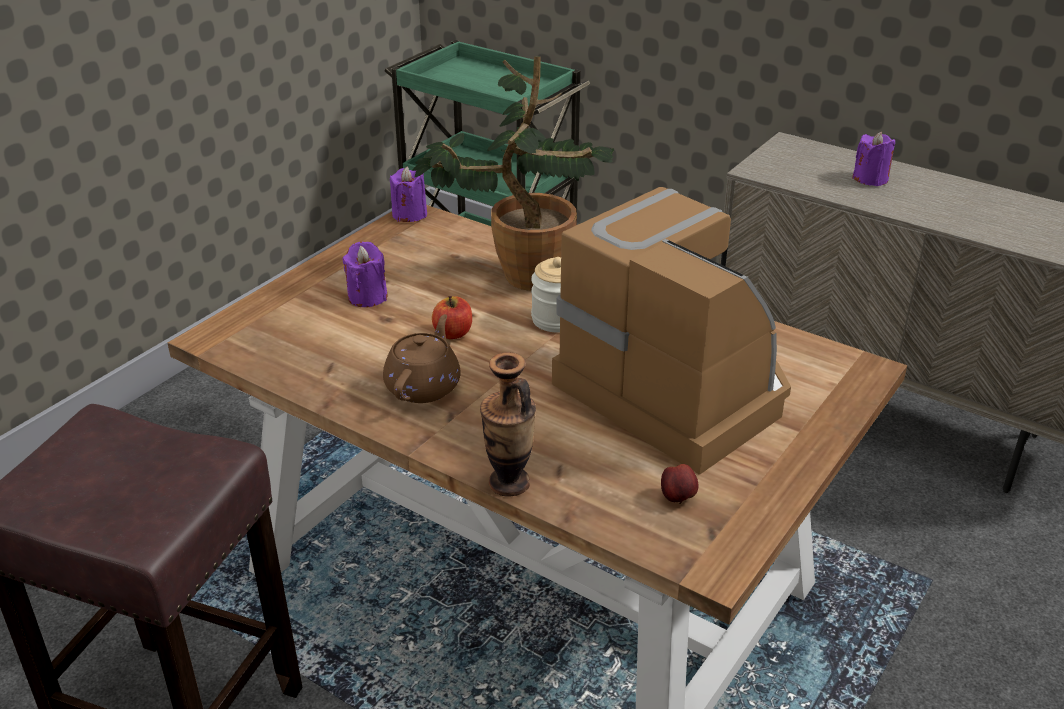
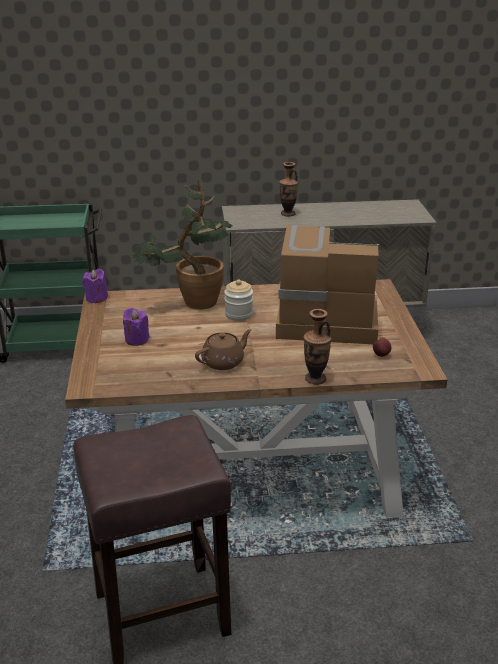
camera: 40 degrees left, 5 degrees down
brown teapot [383,314,461,403] -> brown teapot turned 75 degrees clockwise [195,329,252,370]
apple [432,296,472,339] -> none
purple candle [852,132,895,186] -> vase [279,162,299,217]

